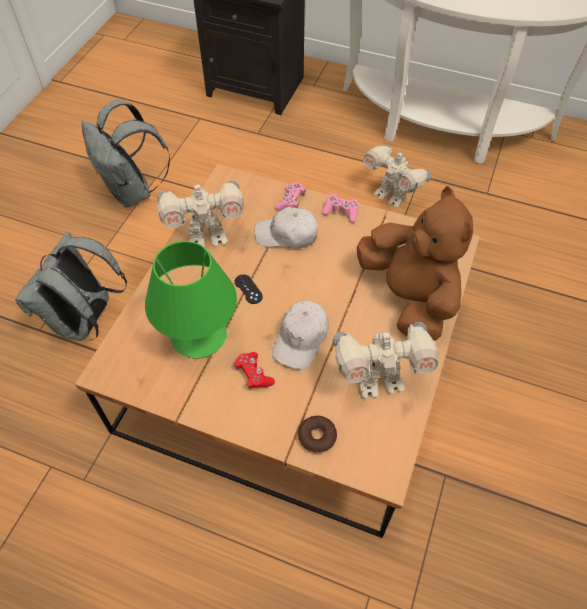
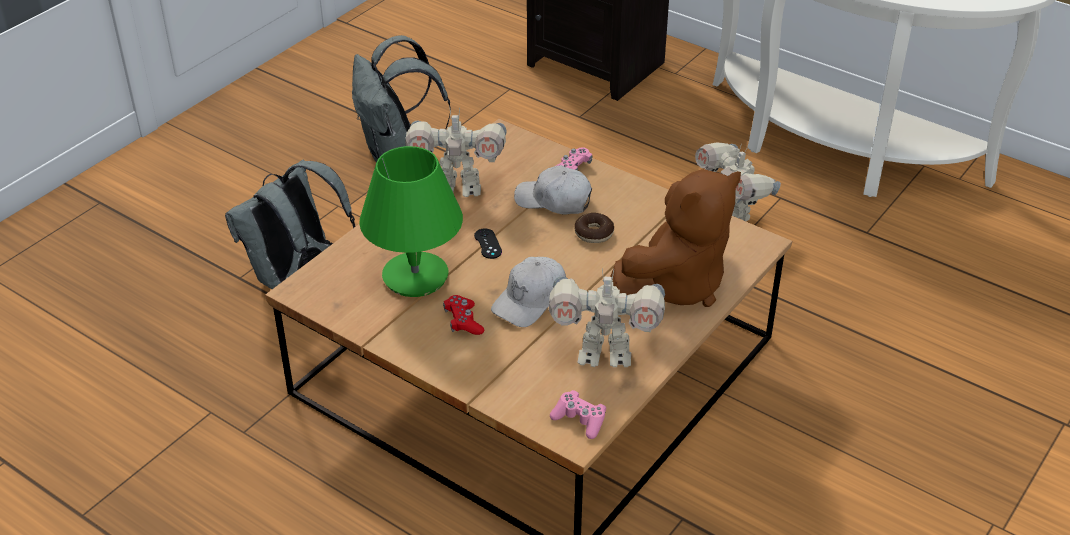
camera: 15 degrees right, 15 degrees down
donut [298,416,337,454] -> donut moved to [574,213,614,243]
pink game controller [322,193,359,223] -> pink game controller moved to [550,390,606,439]
brown plush toy [357,186,473,341] -> brown plush toy turned 60 degrees clockwise [610,169,741,307]

